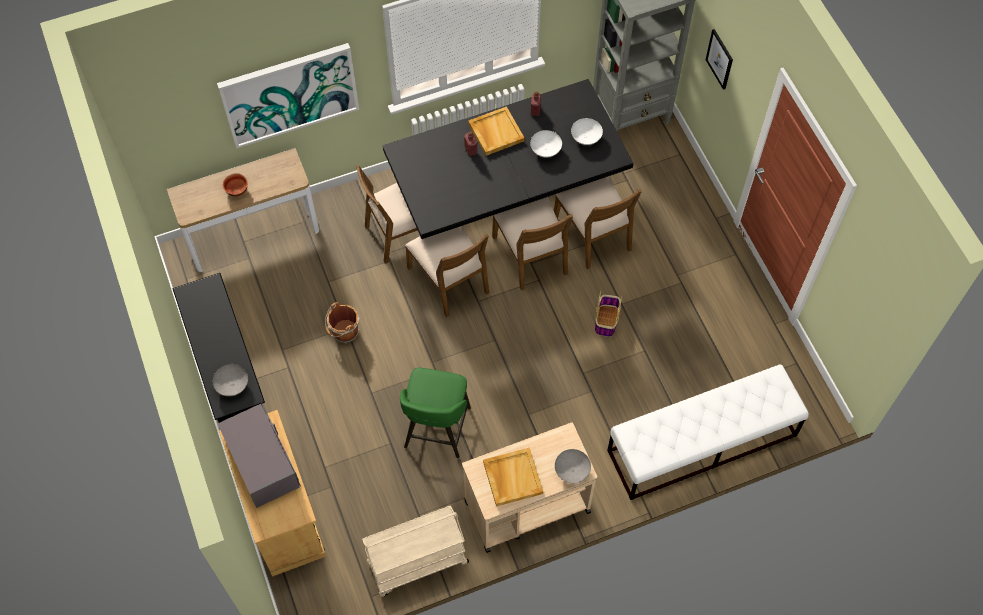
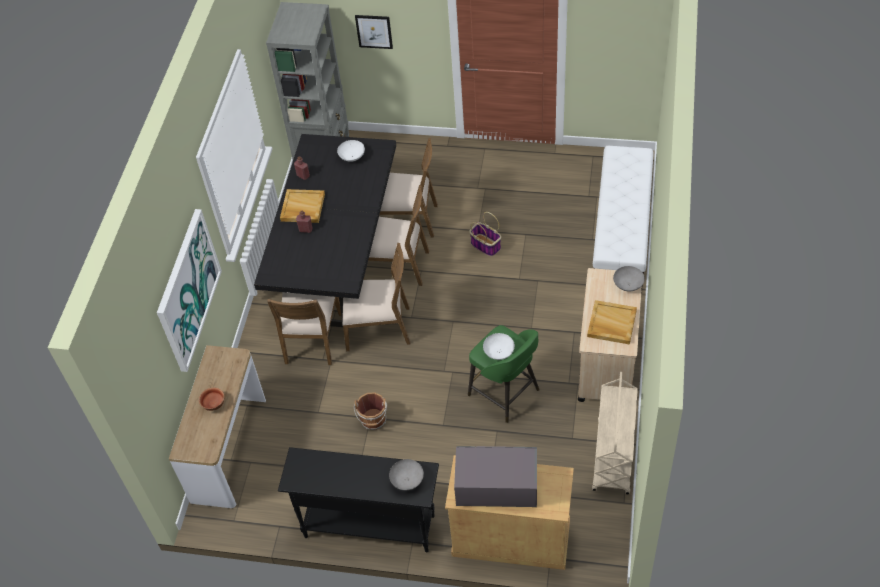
camera: 55 degrees left, 10 degrees down
white bowl [530,130,562,157] -> white bowl moved to [483,333,515,360]

